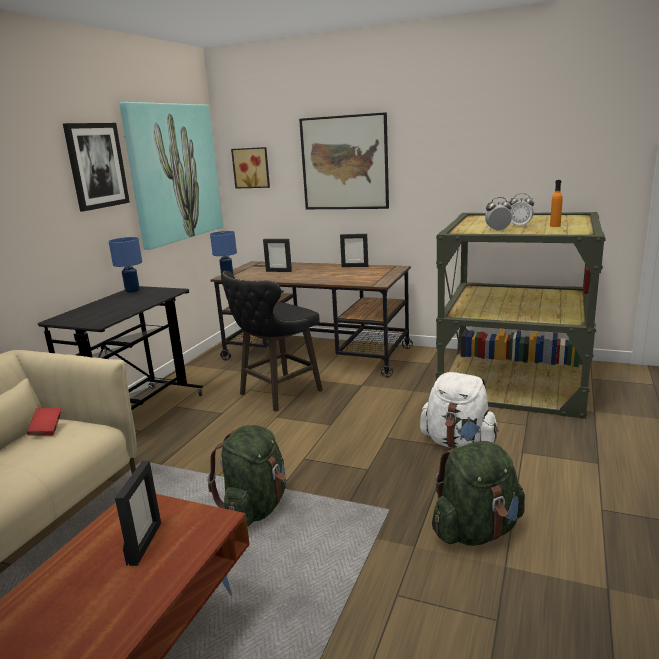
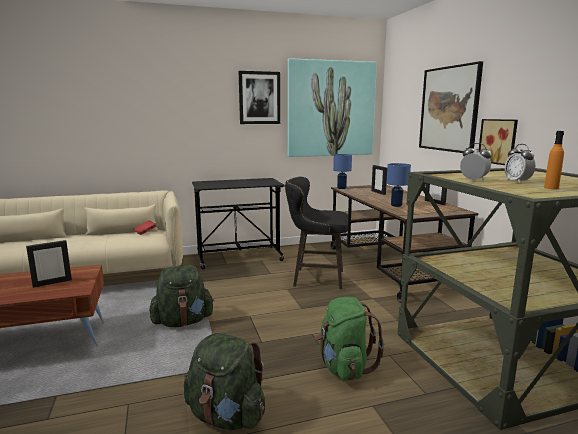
camera: 50 degrees right, 5 degrees down
blue table lamp [109,237,142,293] -> blue table lamp moved to [386,163,411,207]
picture [231,147,270,189] -> picture moved to [478,119,518,165]
white backpack [420,372,499,448] -> green backpack [315,297,384,381]

